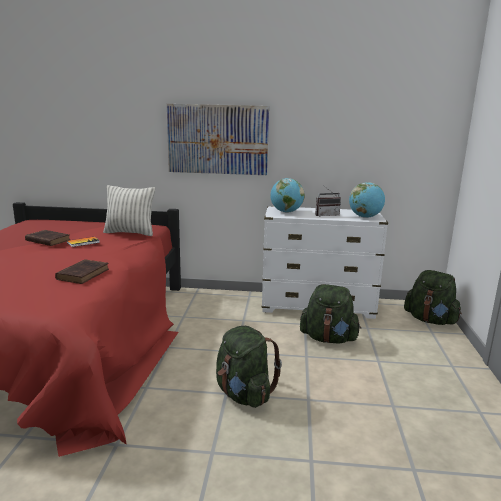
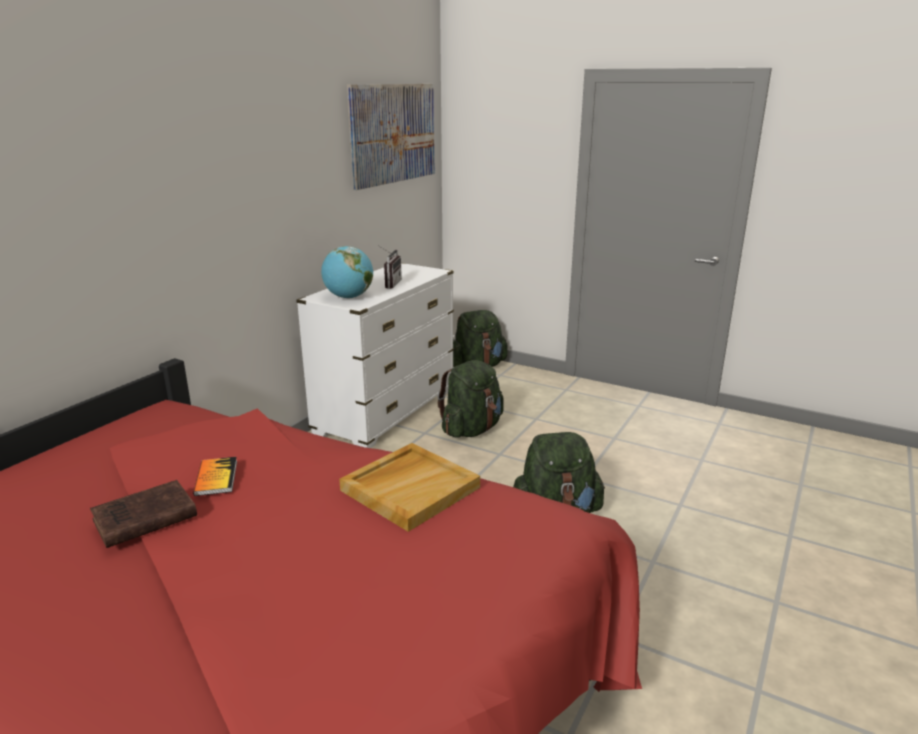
camera: 65 degrees left, 5 degrees up
brown book [55,259,109,284] -> beige tray [339,443,480,532]
pillow [103,185,155,236] -> none
picture [167,104,269,175] -> picture moved to [347,84,435,190]
globe [349,182,385,218] -> none

